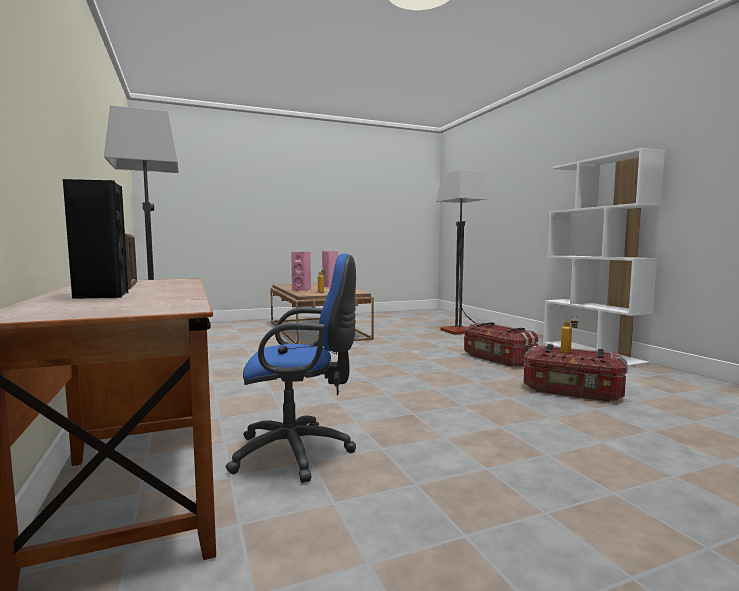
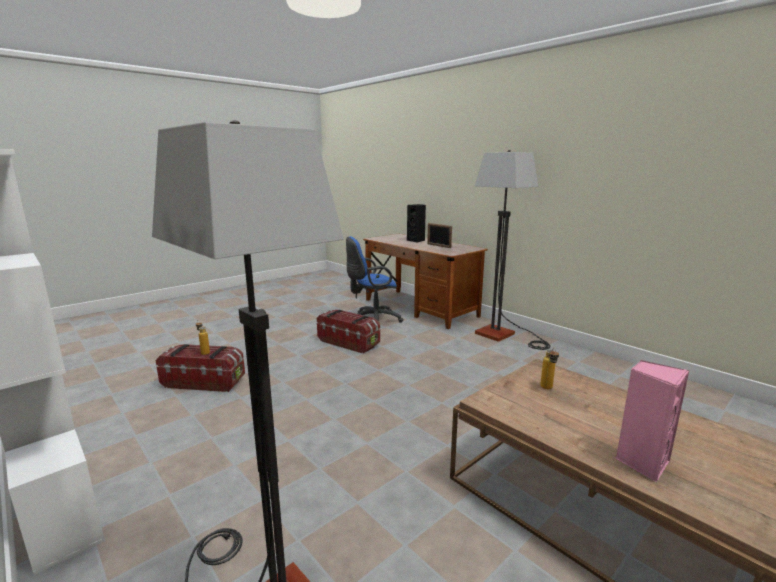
camera: 160 degrees right, 10 degrees up
pink speaker [291,252,311,291] -> none
storage box [464,322,538,367] -> storage box moved to [317,310,380,354]

